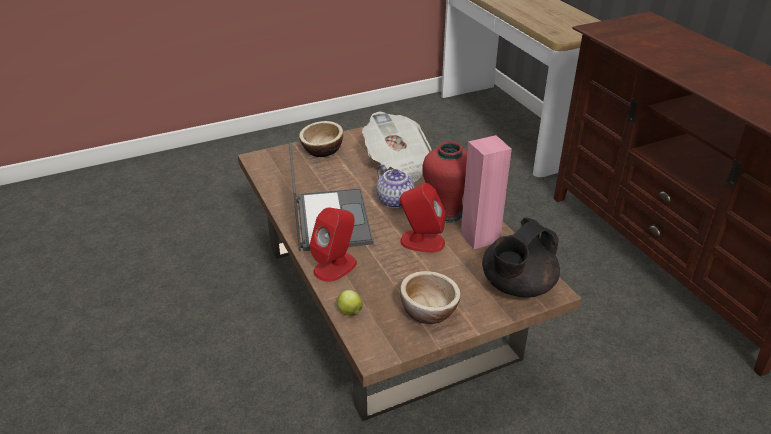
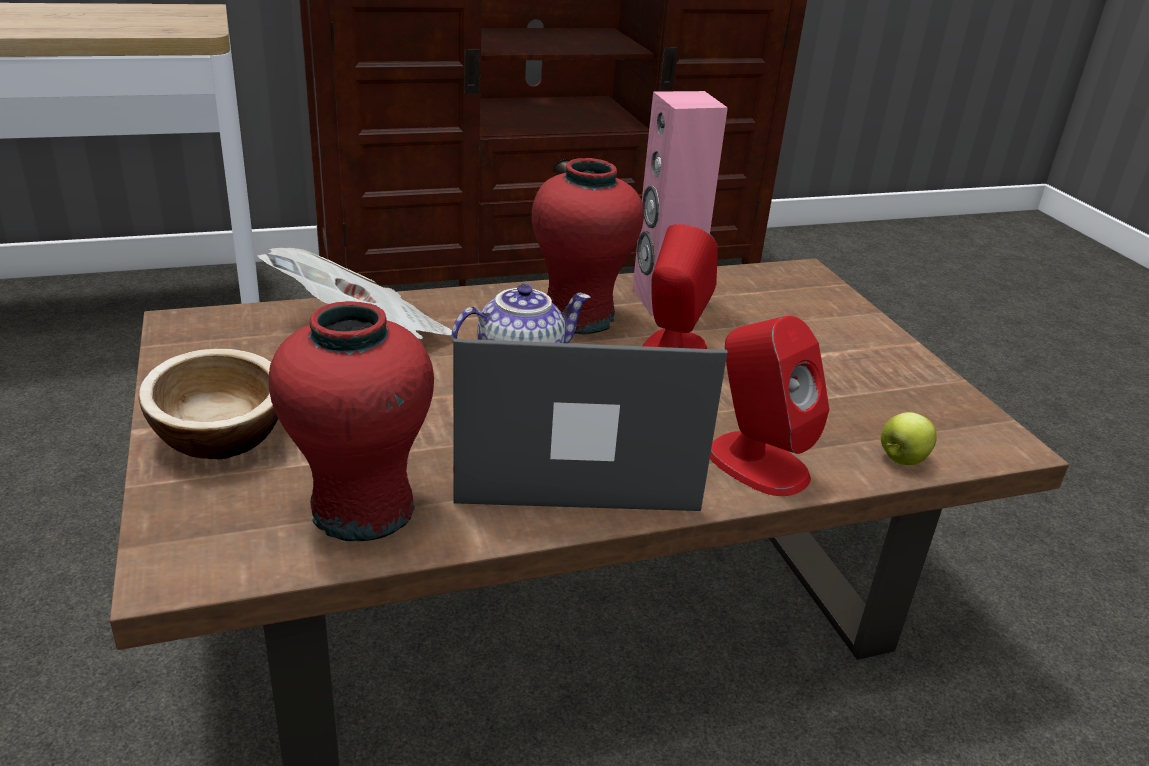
camera: 85 degrees left, 5 degrees down
bowl [400,271,461,324] -> none
black teapot [482,217,560,298] -> none
none -> red vase [269,301,434,541]

